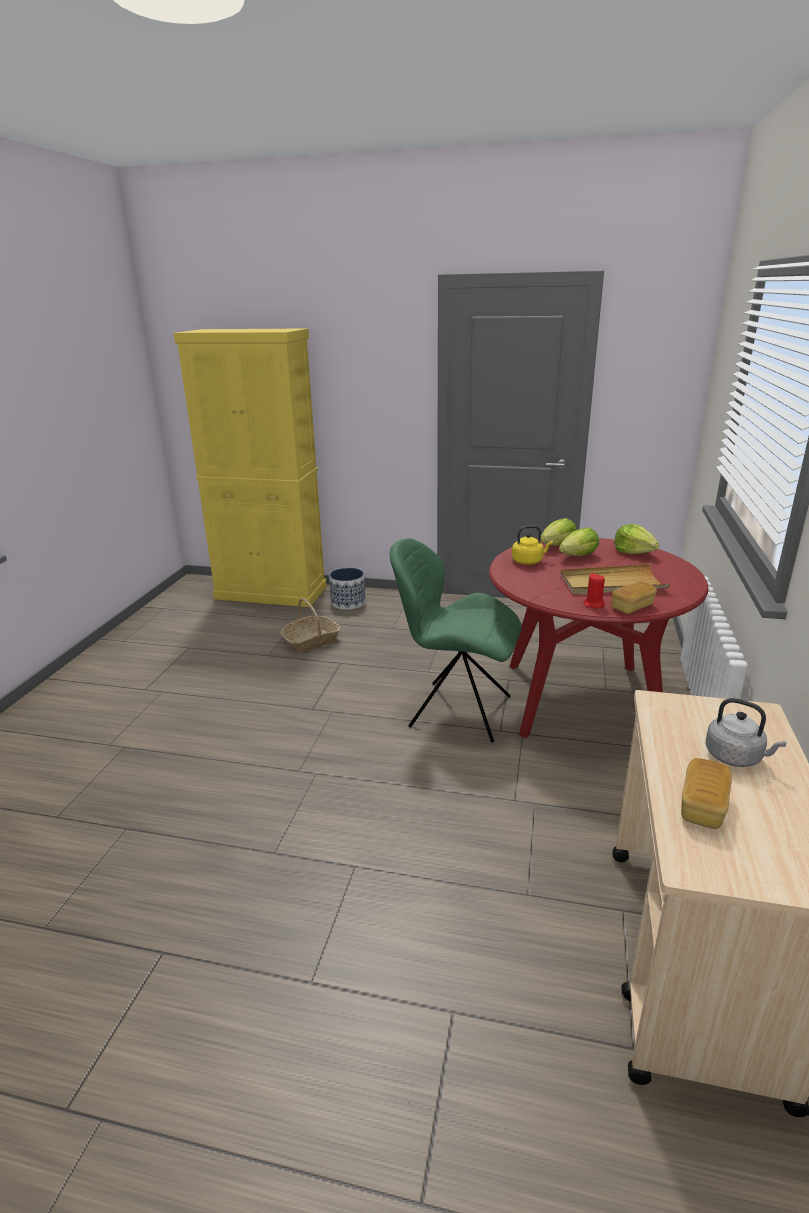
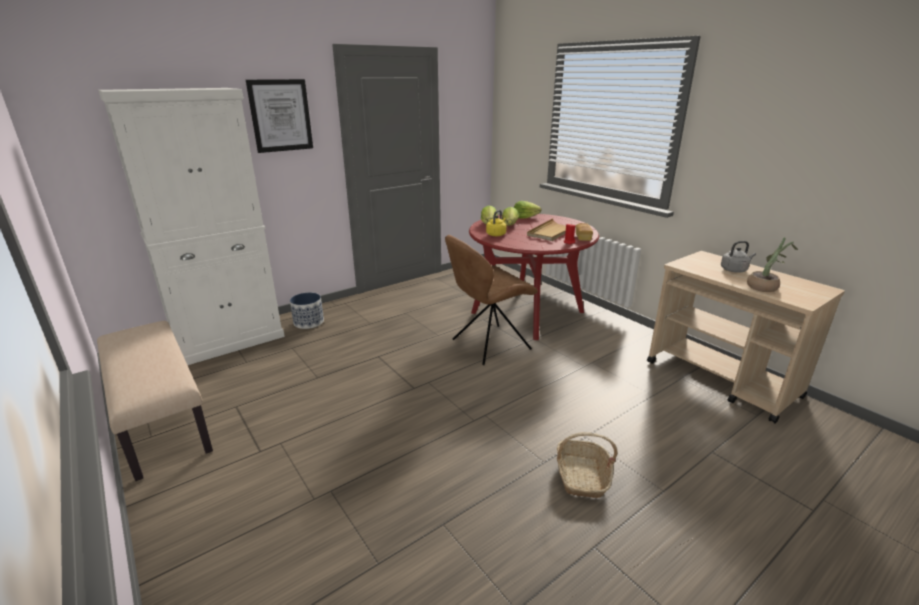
camera: 50 degrees left, 0 degrees up
yellow cabinet [173,328,327,607] -> white cabinet [98,88,285,365]
basket [281,598,340,652] -> basket moved to [557,432,617,498]
green chair [390,538,521,742] -> brown chair [445,235,538,365]
bread [681,758,732,829] -> potted plant [747,237,798,292]
none -> beige bench [97,321,213,481]
none -> picture [246,79,313,153]

